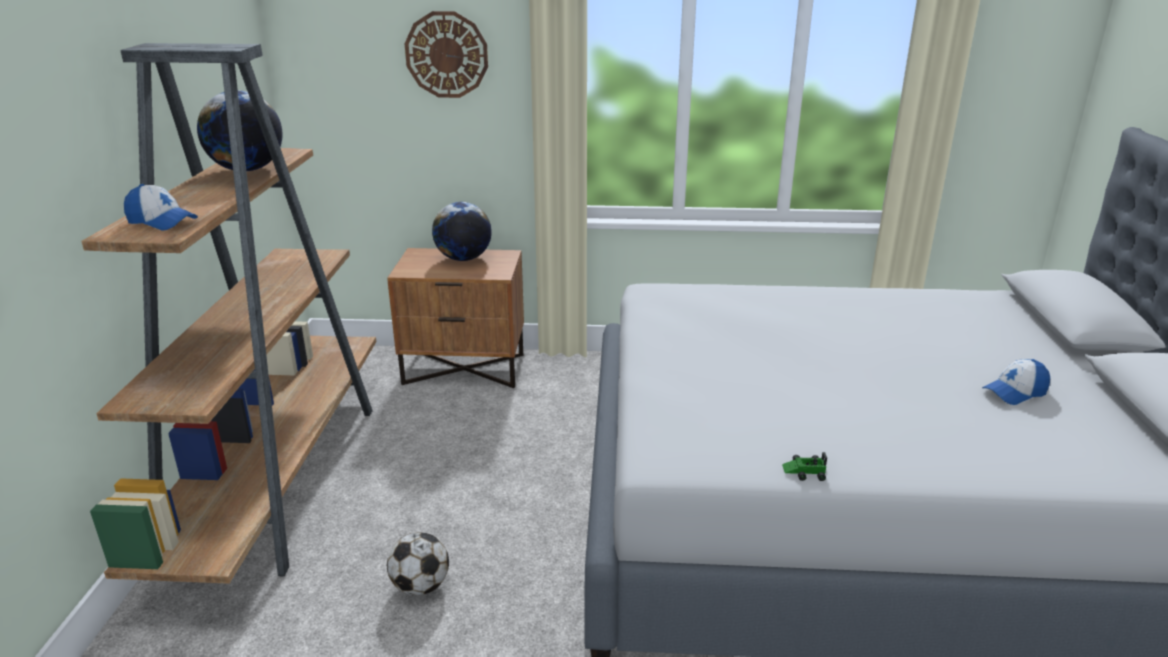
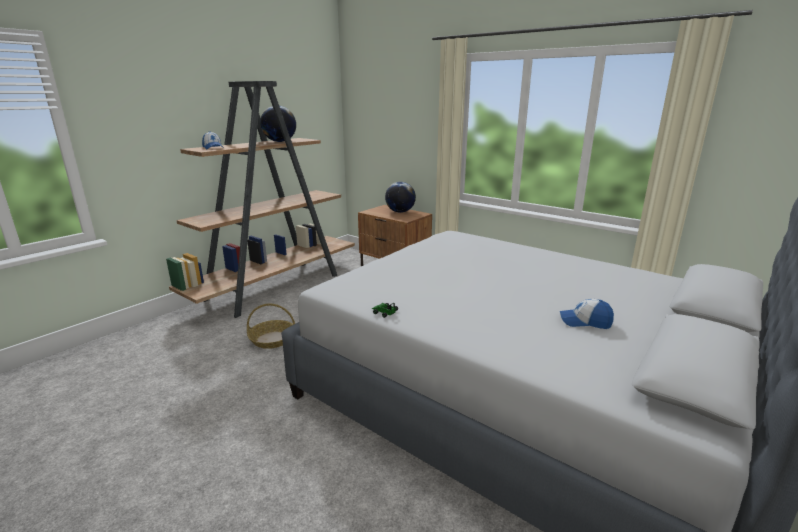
camera: 35 degrees right, 5 degrees down
football [387,532,449,595] -> basket [247,303,295,349]
wall clock [405,11,488,98] -> none

